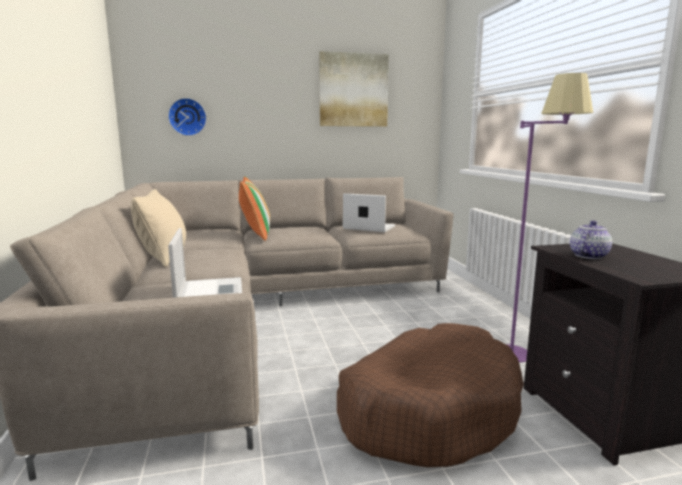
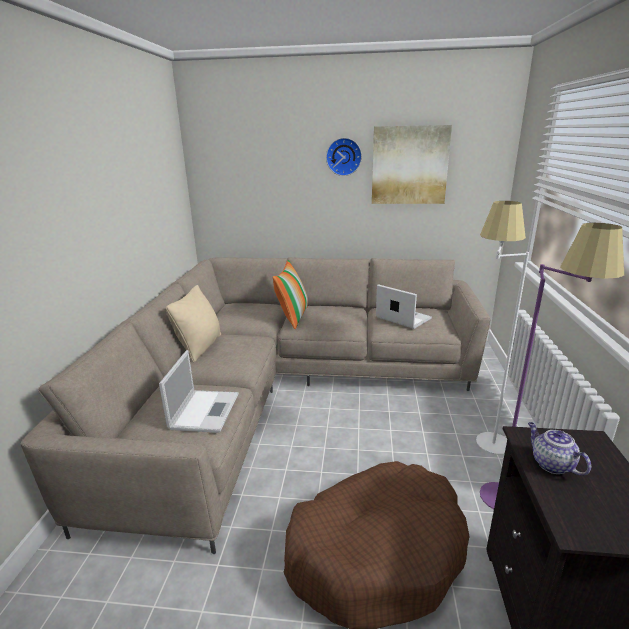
camera: 20 degrees right, 10 degrees up
wall clock [168,98,207,136] -> wall clock moved to [326,138,362,176]
teapot [570,221,612,259] -> teapot turned 90 degrees counterclockwise [528,422,591,476]
none -> white floor lamp [476,201,529,455]

